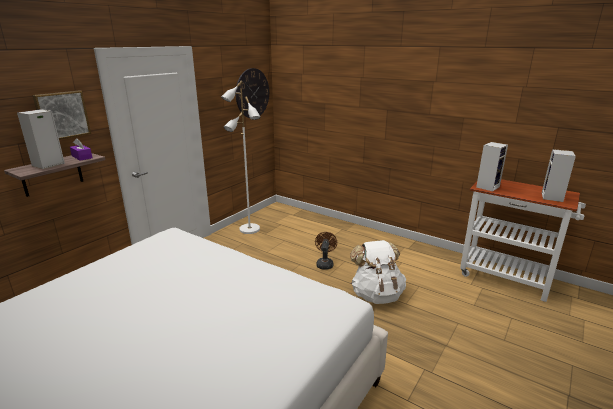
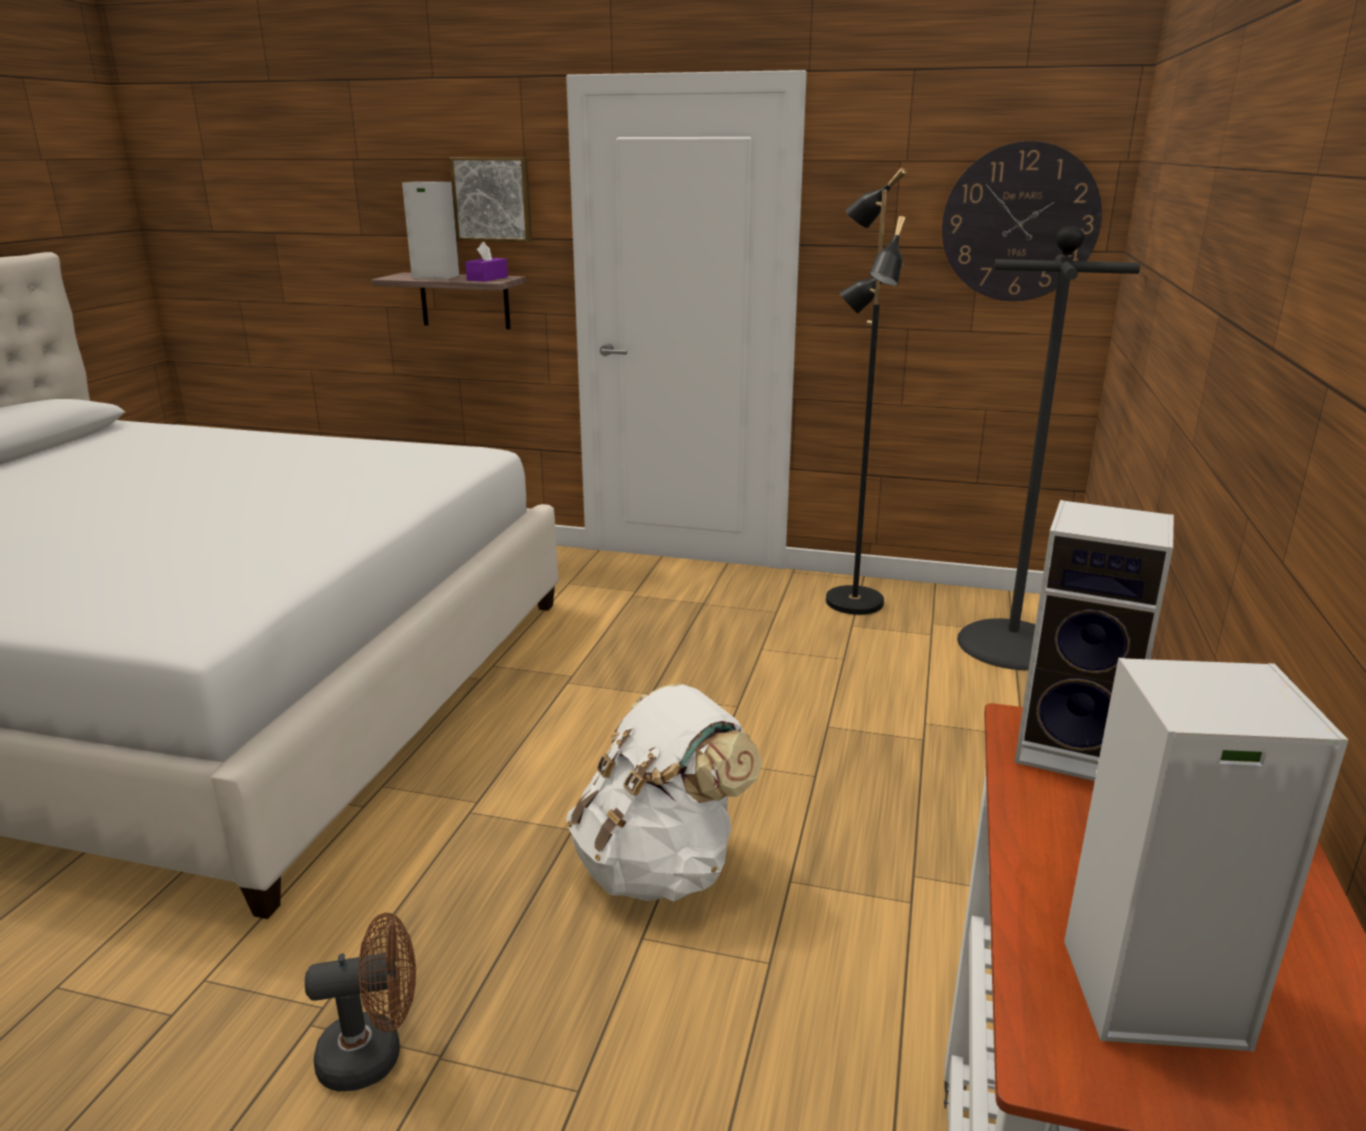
camera: 70 degrees right, 0 degrees up
white floor lamp [221,81,261,234] -> black floor lamp [826,168,907,615]
brown fan [315,232,337,270] -> brown fan moved to [305,913,416,1092]
none -> black clothes rack [957,226,1140,670]

